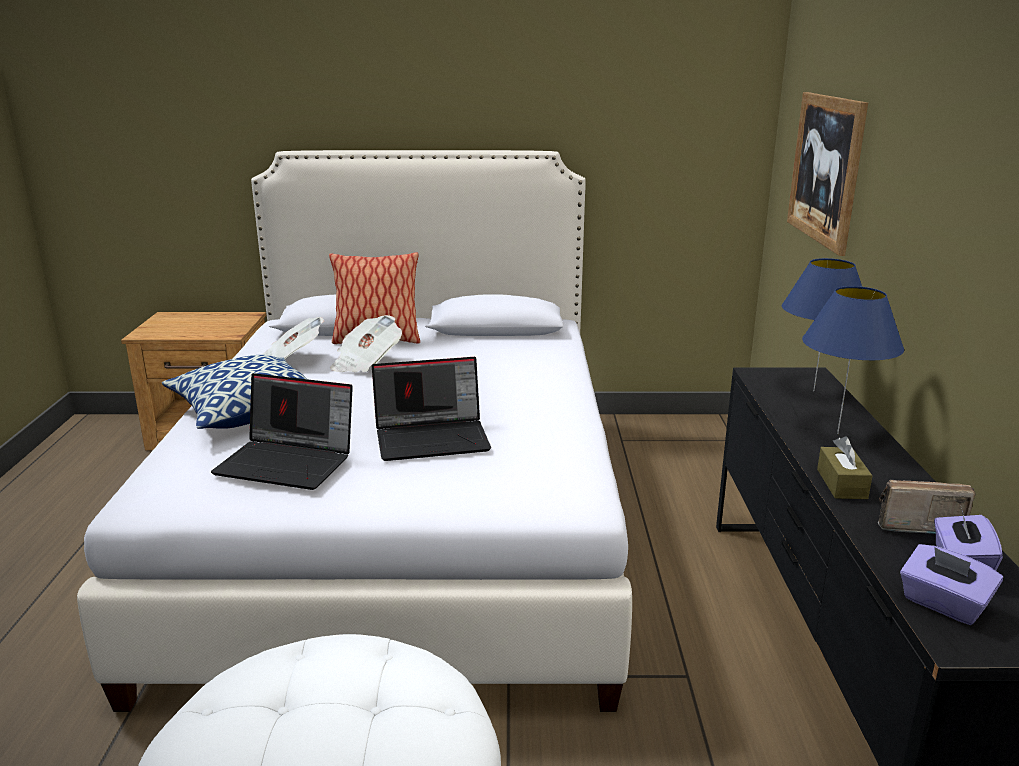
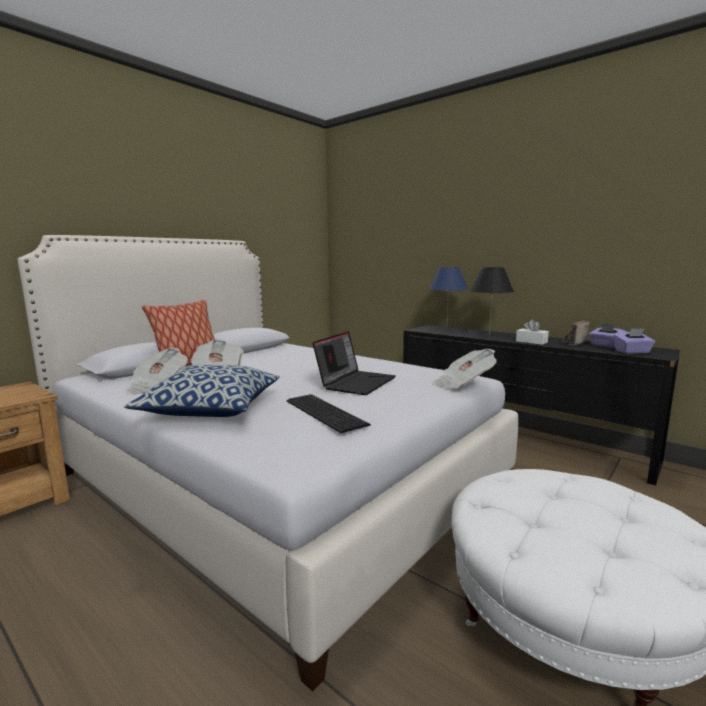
camera: 50 degrees left, 10 degrees down
laptop [211,373,353,490] -> keyboard [287,394,371,433]
picture [787,92,868,256] -> none
blue table lamp [802,286,904,434] -> black table lamp [470,267,514,335]
brown tissue box [817,436,872,499] -> white tissue box [516,320,549,345]
none -> newspaper [432,349,497,389]

